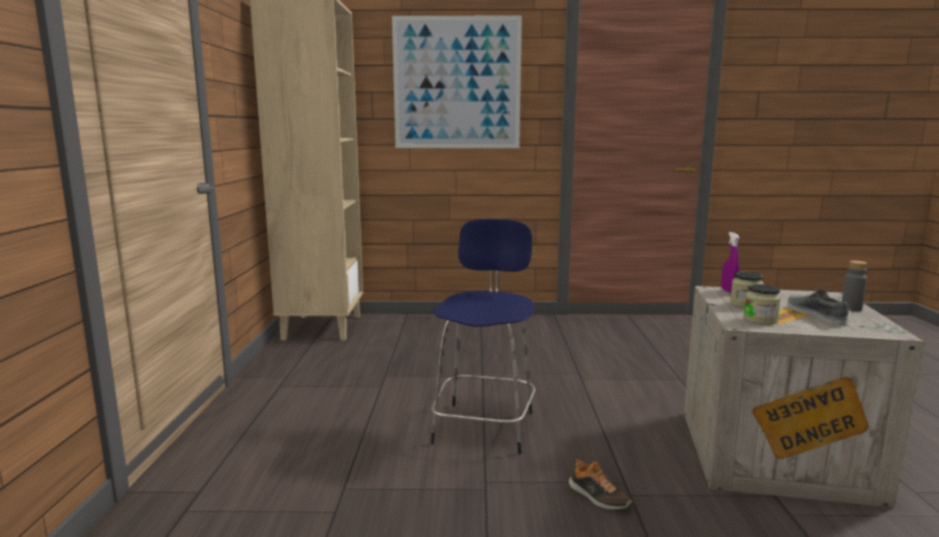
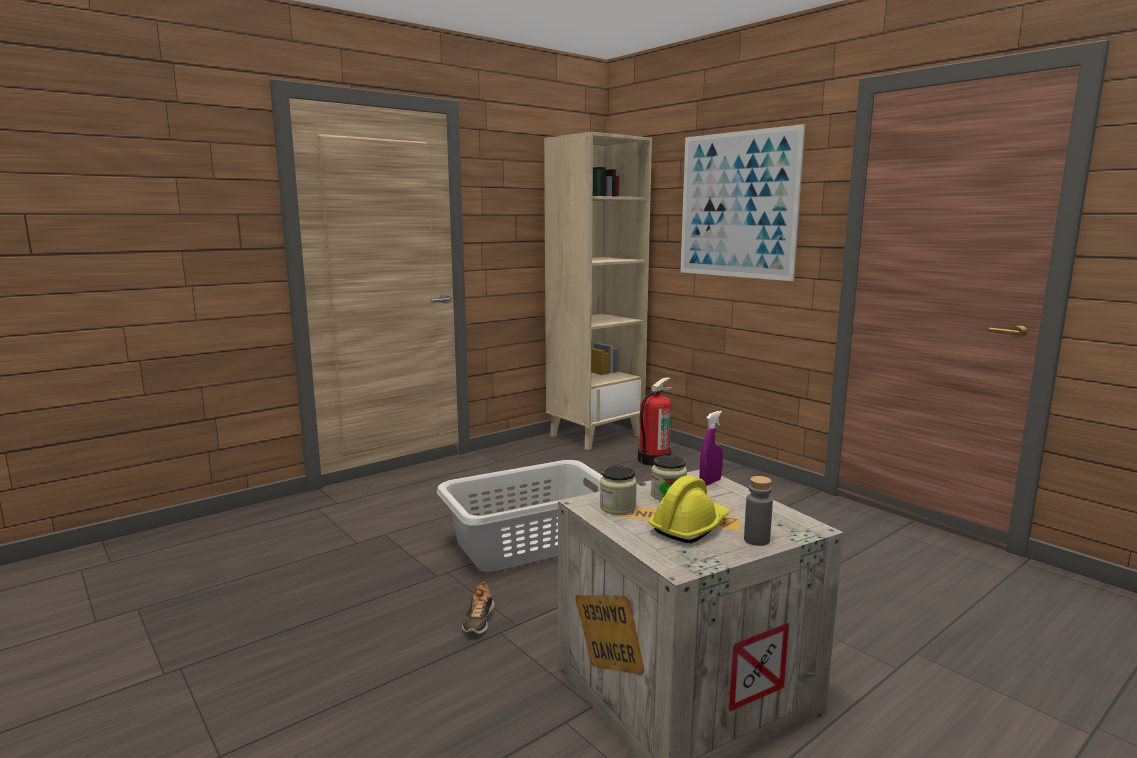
camera: 50 degrees right, 0 degrees up
blue stool [430,219,536,454] -> grey laundry basket [437,460,602,572]
grey shoe [787,289,849,326] -> yellow hard hat [649,475,730,543]
none -> fire extinguisher [638,377,671,466]

